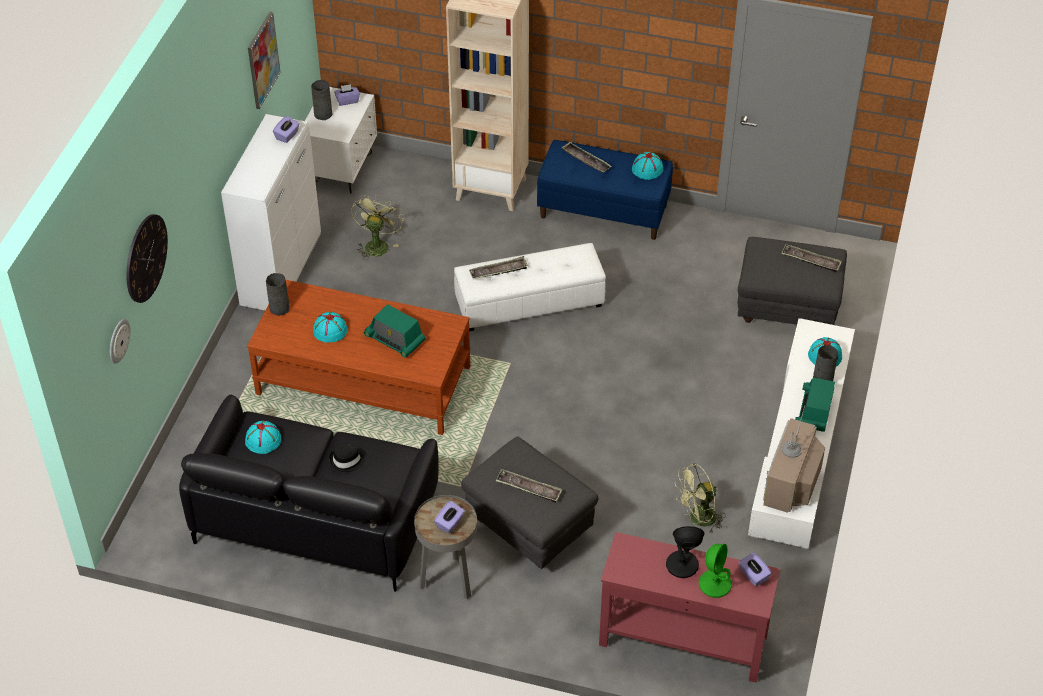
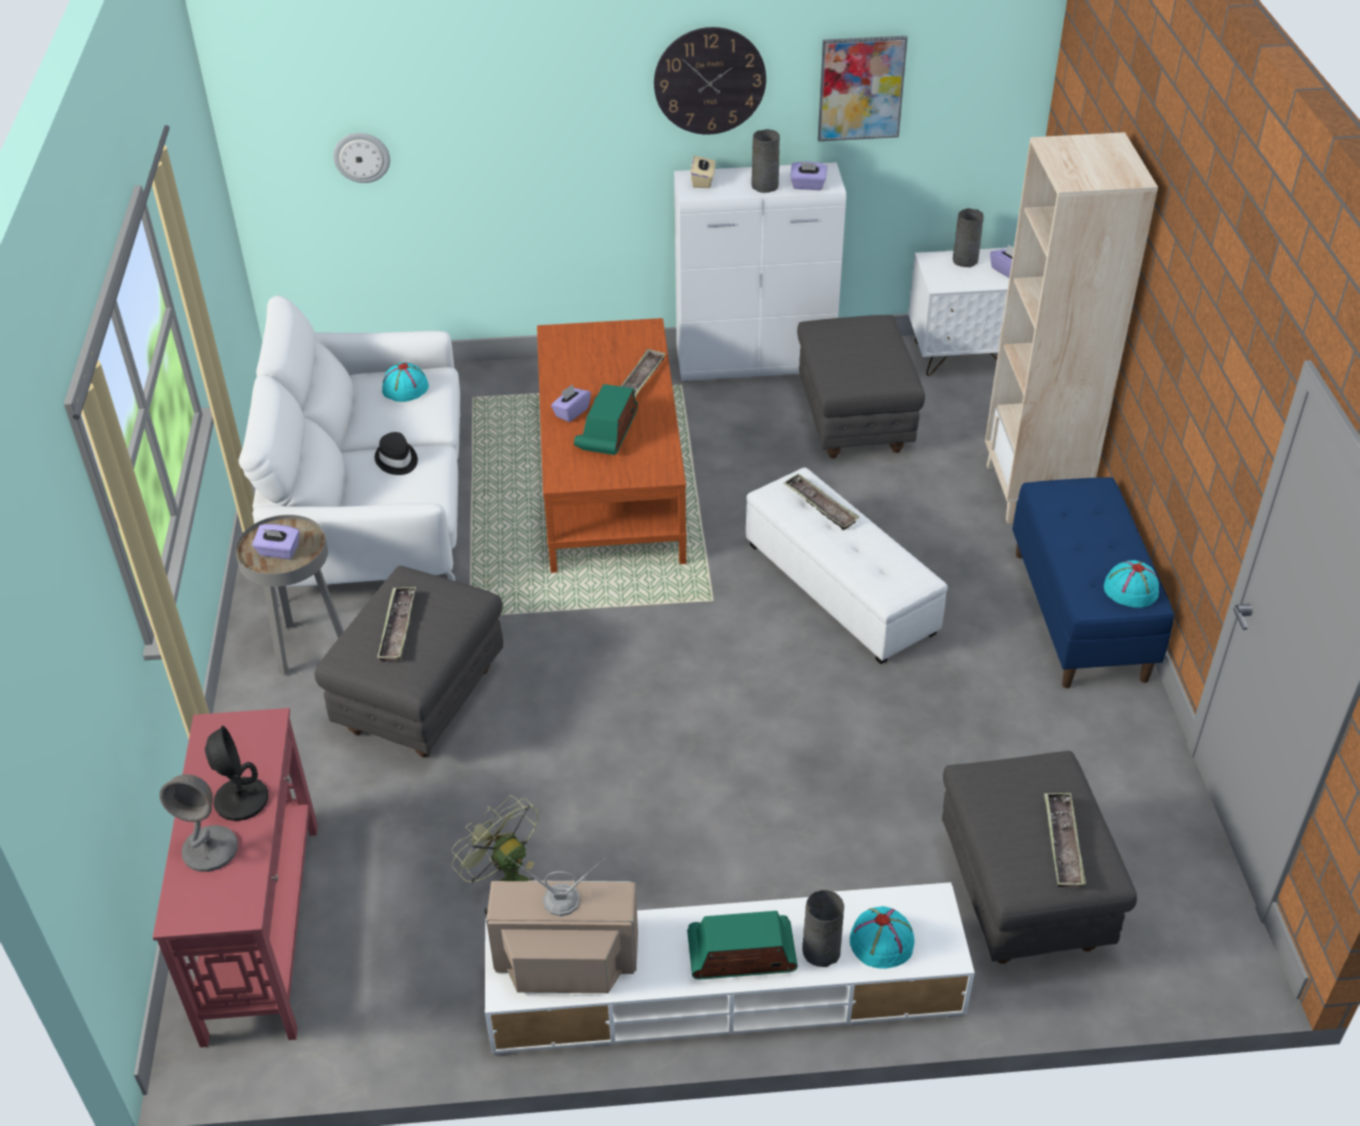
camera: 70 degrees right, 5 degrees down
wall clock [127,214,168,303] -> wall clock moved to [654,27,766,135]
black sofa [179,395,439,591] -> white sofa [239,296,461,605]
grey vase [266,273,290,316] -> grey vase moved to [752,129,780,193]
turquoise hat [313,312,348,343] -> none
green fan [351,195,403,260] -> grey ottoman [797,315,925,458]
tray [561,142,612,172] -> tray moved to [621,348,666,397]
green table lamp [699,544,732,598] -> grey table lamp [159,774,238,872]
purple tissue box [739,552,772,586] -> purple tissue box moved to [551,384,591,422]
none -> beige tissue box [691,156,715,188]

